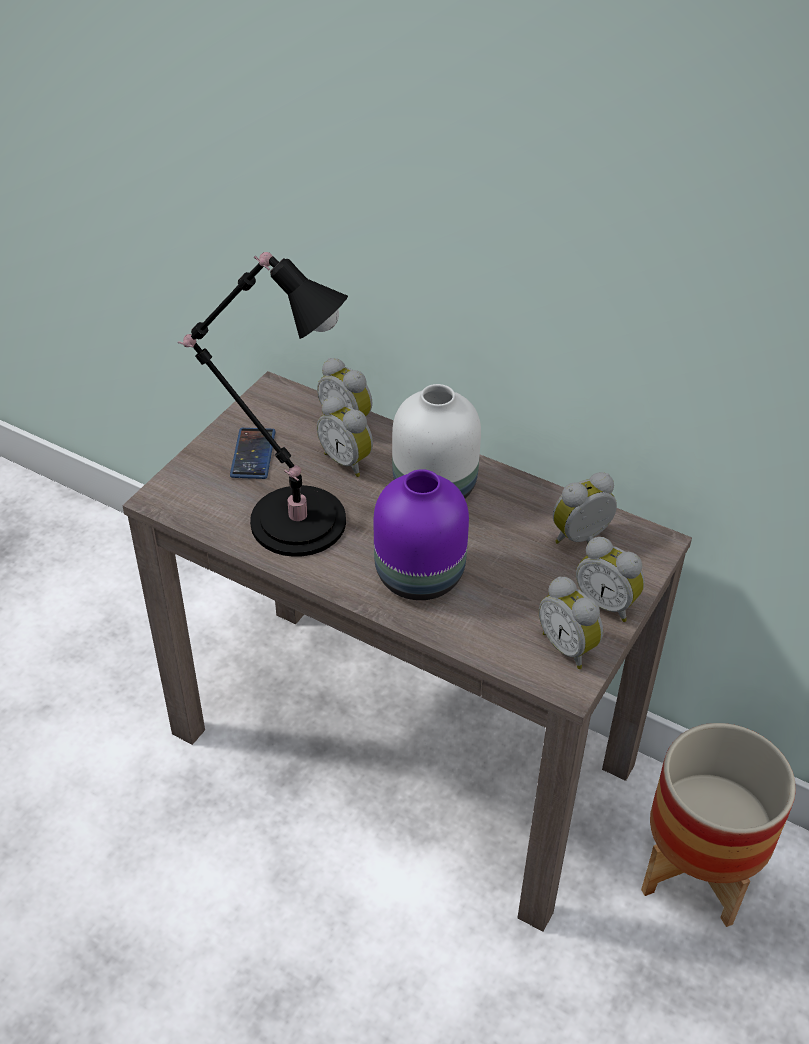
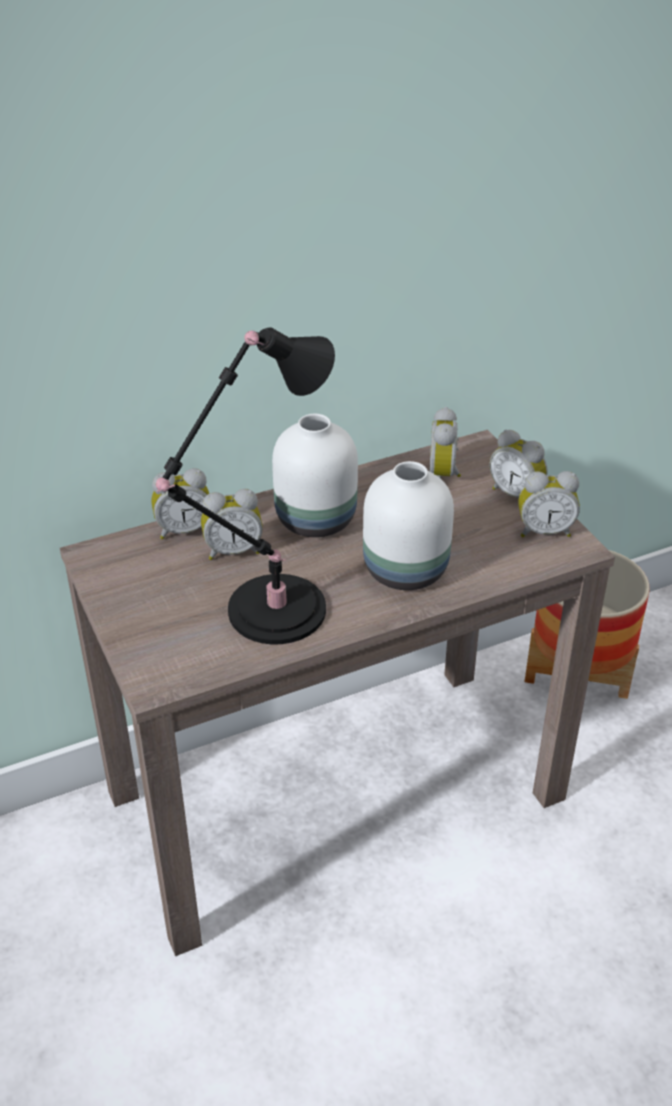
camera: 55 degrees left, 5 degrees down
phone [230,428,276,479] -> none
purple vase [374,469,469,600] -> white vase [363,461,454,590]
alarm clock [576,537,645,622] -> alarm clock turned 60 degrees clockwise [489,430,547,498]

